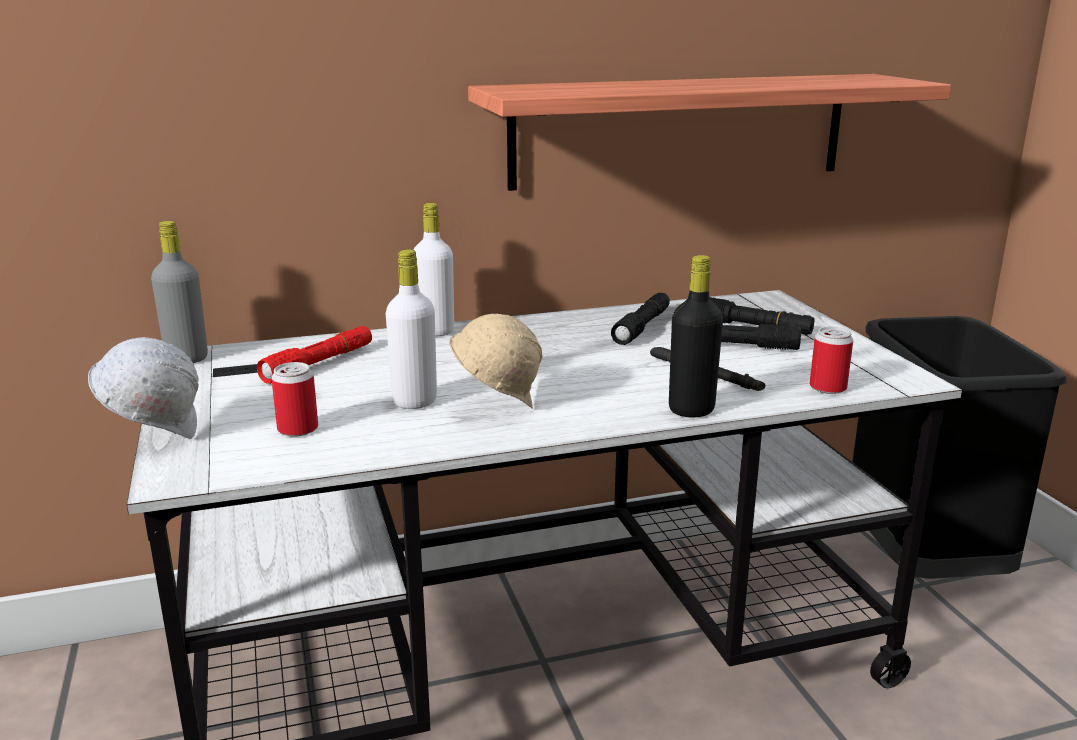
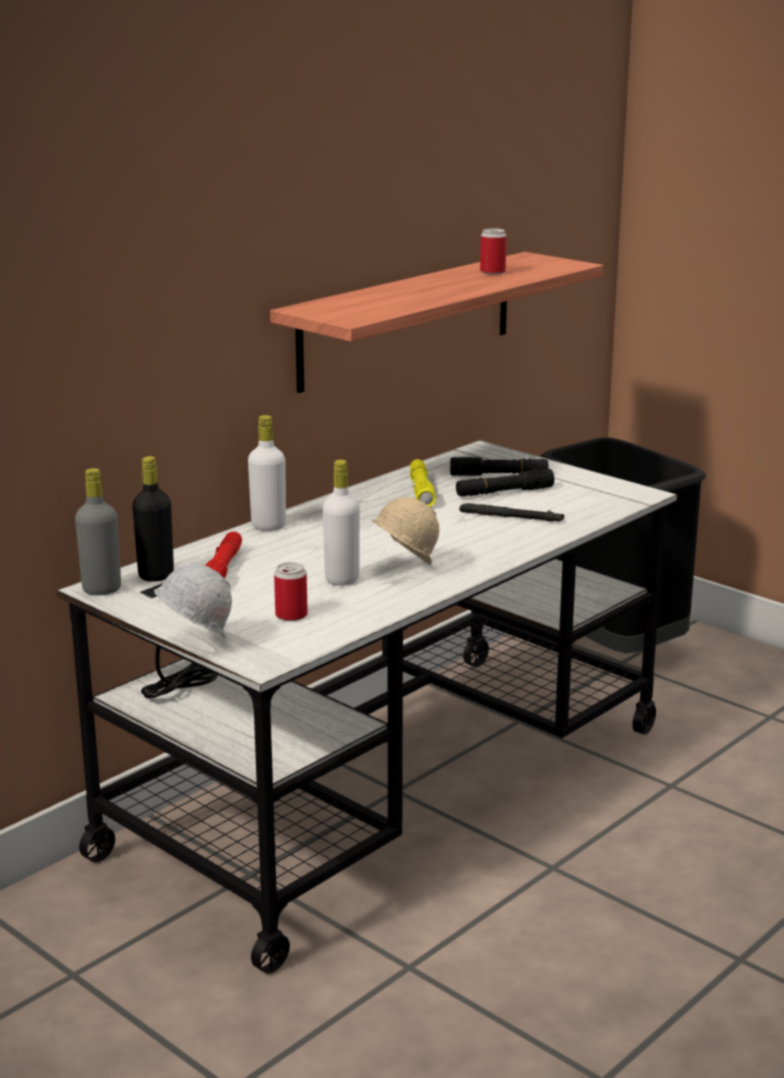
camera: 30 degrees left, 0 degrees up
black flashlight [611,293,670,345] -> yellow flashlight [410,459,436,507]
black bottle [669,255,723,417] -> black bottle moved to [132,456,174,582]
can [810,327,853,394] -> can moved to [480,228,507,275]

